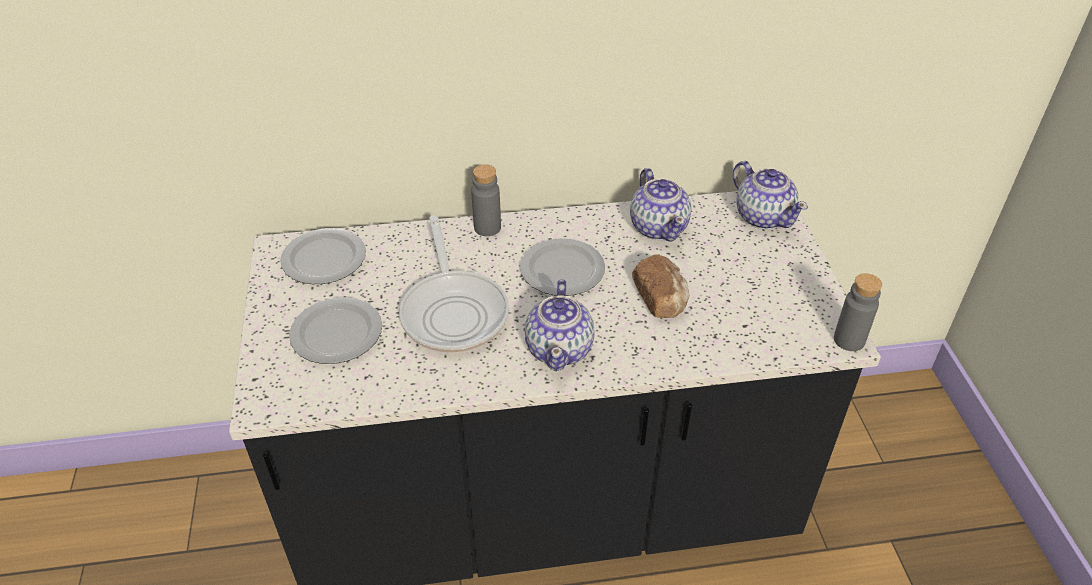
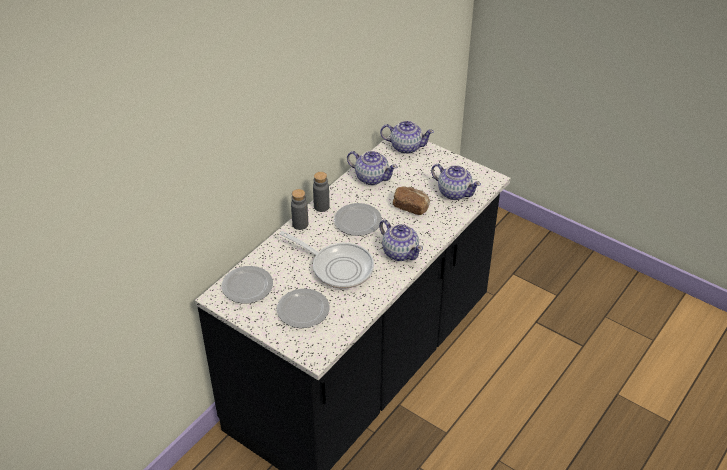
camera: 45 degrees left, 0 degrees up
grey bottle [834,273,882,351] -> grey bottle moved to [313,172,330,212]
none -> teapot [431,164,481,200]

